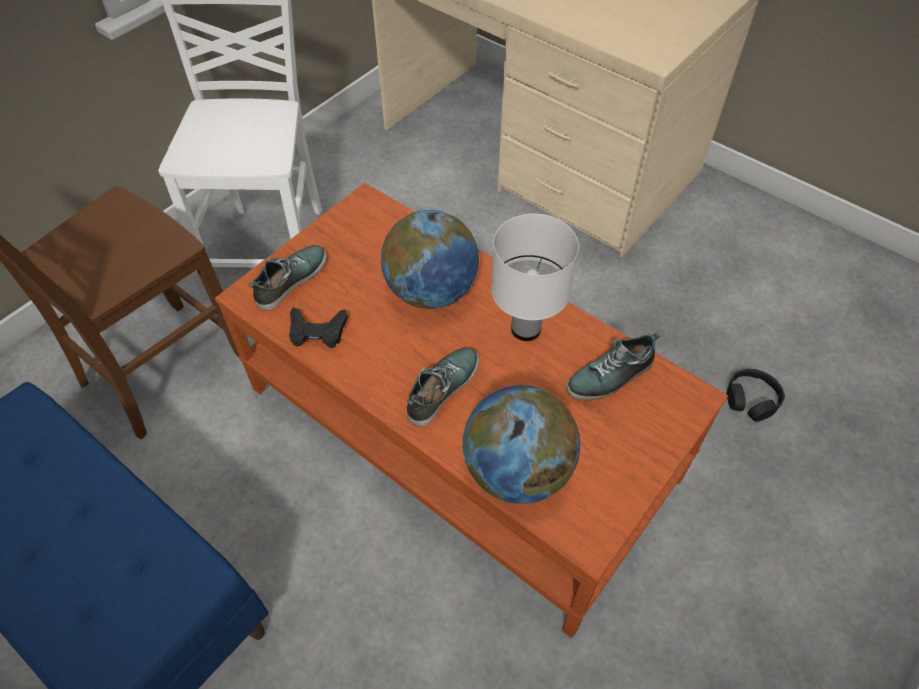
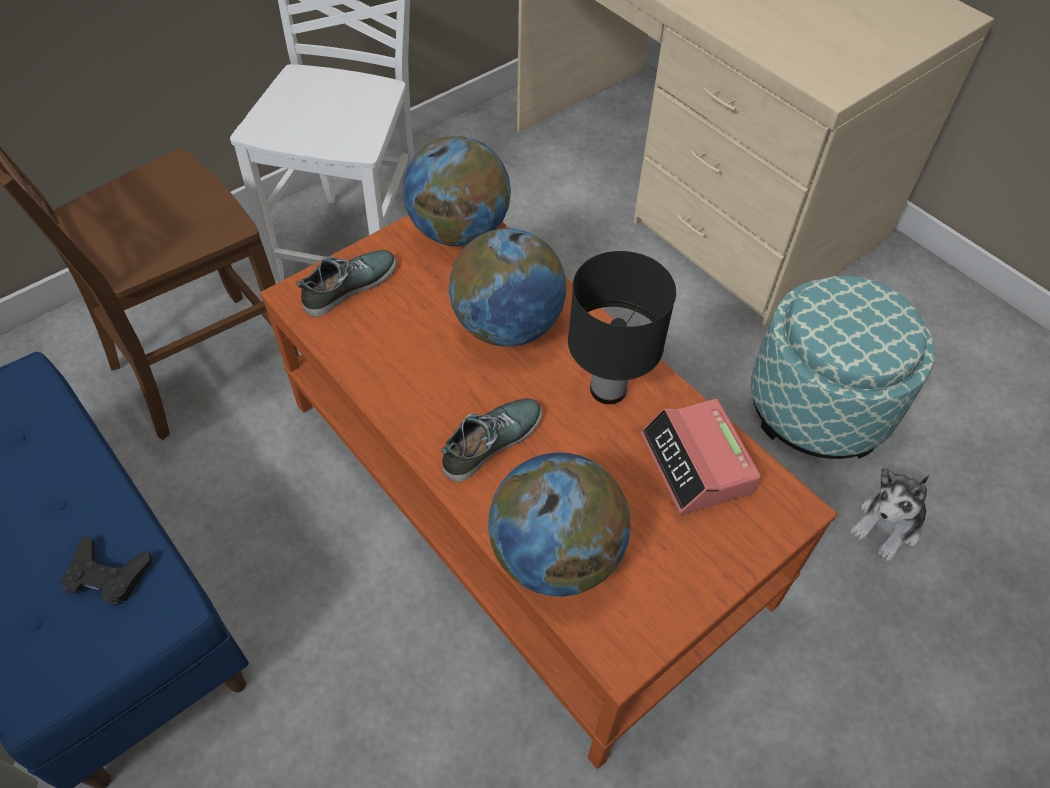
camera: 10 degrees right, 0 degrees up
black game controller [289,307,348,348] -> black game controller moved to [61,535,152,605]
white table lamp [491,214,579,341] -> black table lamp [568,251,676,404]
shoe [566,332,660,400] -> alarm clock [640,399,761,515]
black headphones [727,369,785,422] -> plush toy [850,467,929,562]
none -> globe [403,136,511,246]
none -> ottoman [751,276,935,459]

